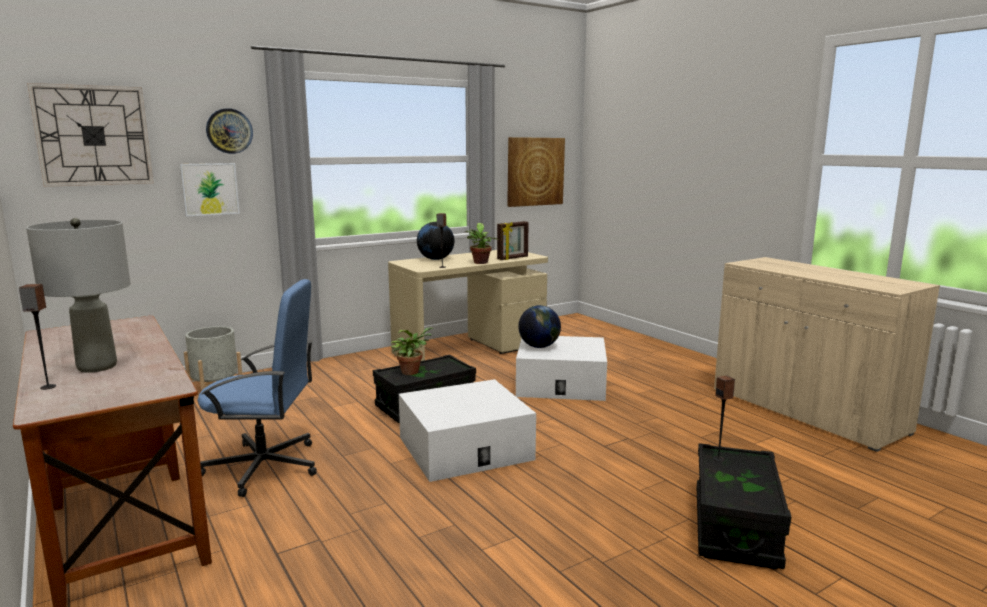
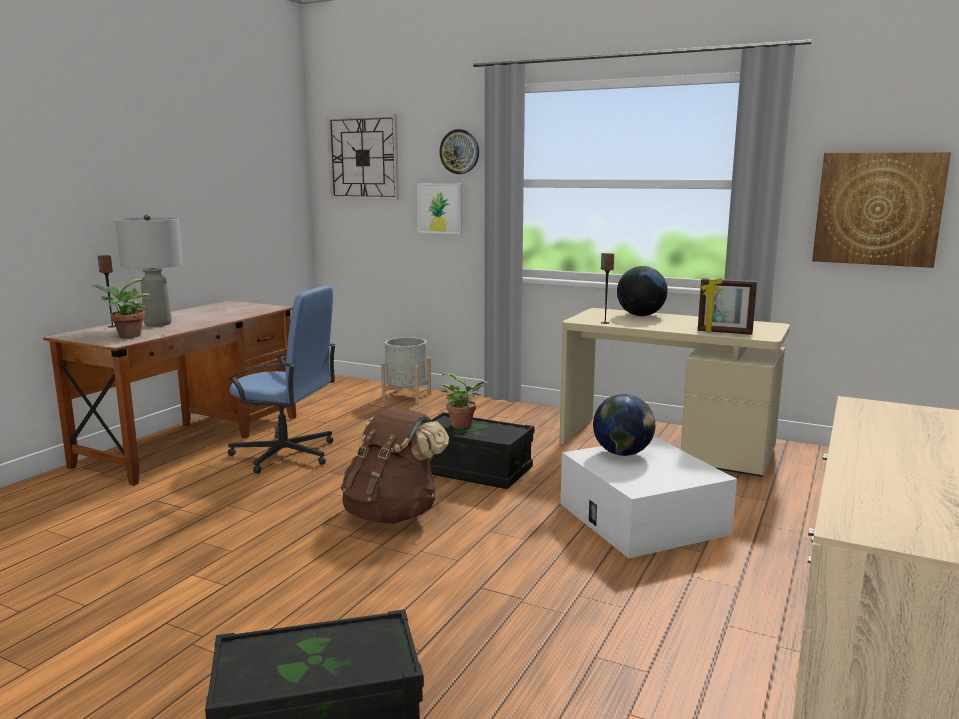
camera: 60 degrees right, 0 degrees up
blue office chair [197,279,317,497] -> blue office chair turned 45 degrees counterclockwise [228,285,336,474]
white storage box [399,379,536,482] -> brown backpack [341,407,449,524]
potted plant [465,223,499,264] -> potted plant moved to [92,279,152,338]
speaker [713,375,735,462] -> none

